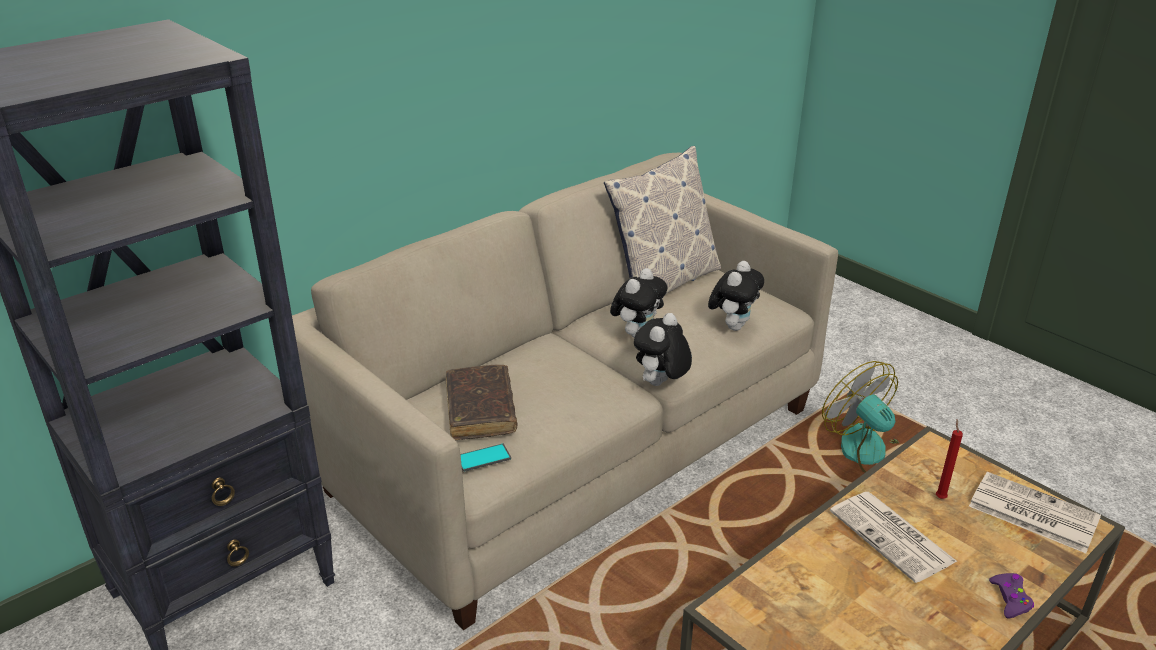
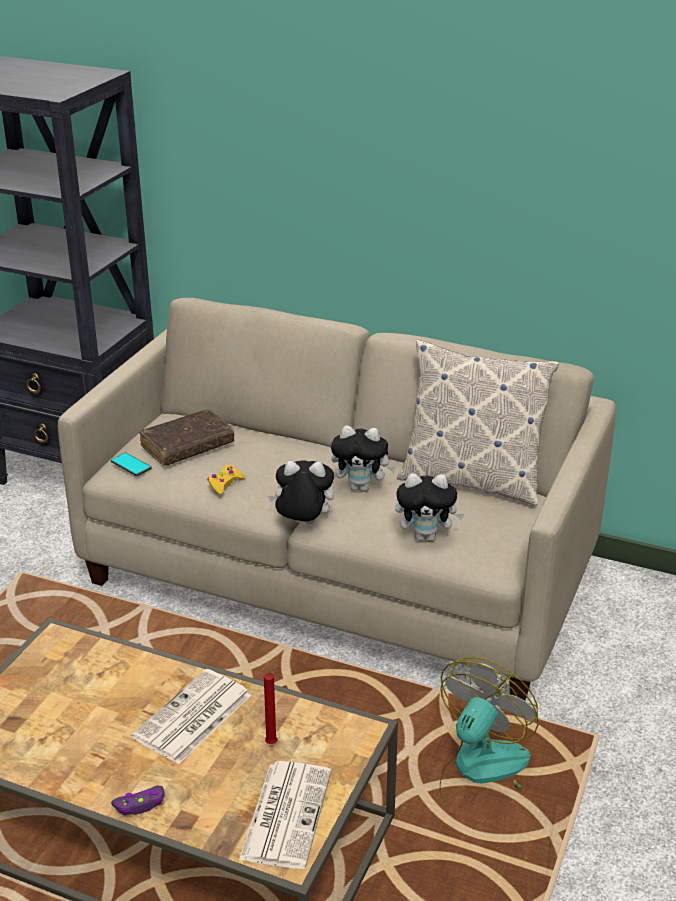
camera: 65 degrees right, 0 degrees up
none -> yellow game controller [207,465,245,495]

